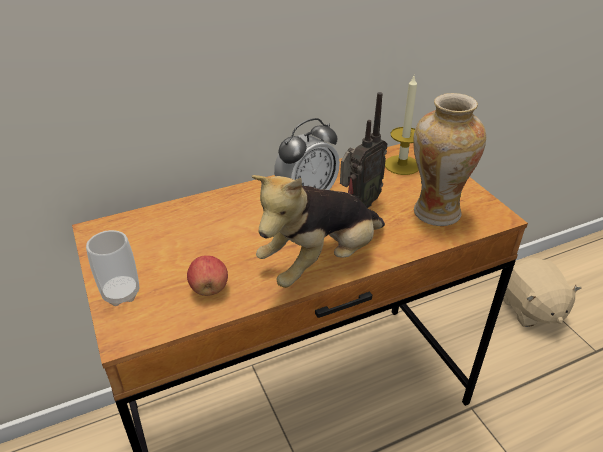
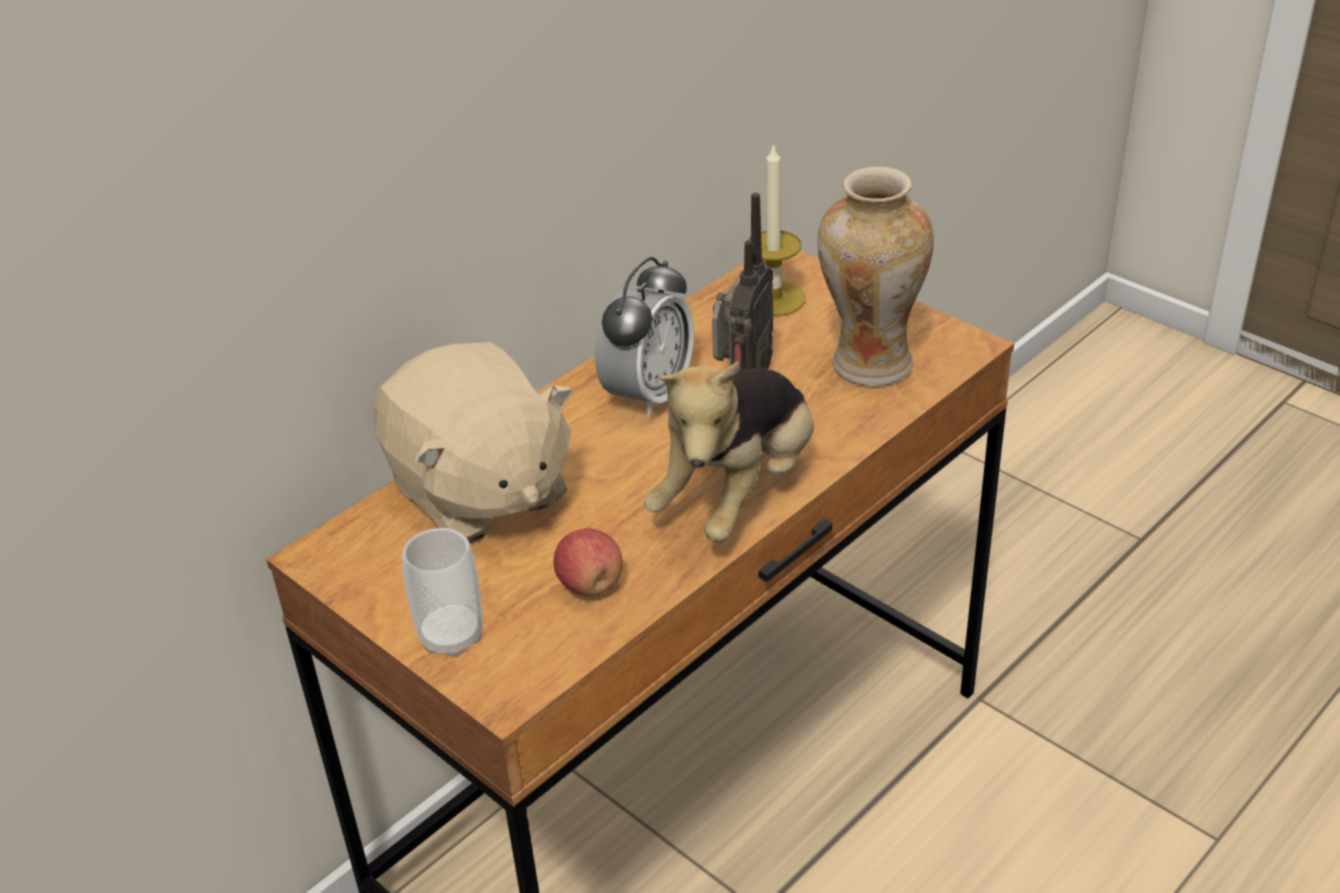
camera: 20 degrees left, 0 degrees up
beige plush toy [503,258,582,327] -> beige plush toy moved to [373,342,573,544]

